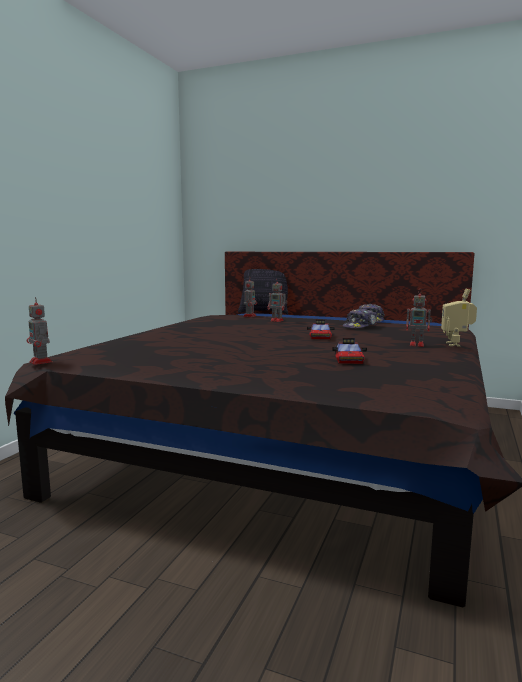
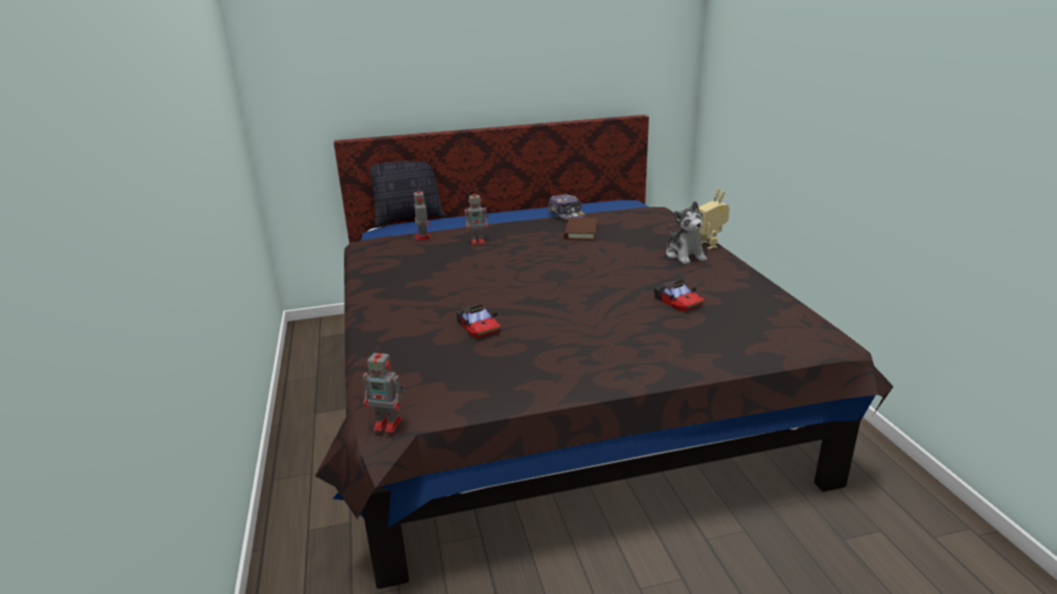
camera: 35 degrees left, 15 degrees up
toy car [307,320,334,340] -> toy car moved to [456,305,501,339]
cap [343,308,377,328] -> brown book [564,218,598,240]
toy robot [406,290,432,347] -> plush toy [666,201,707,264]

